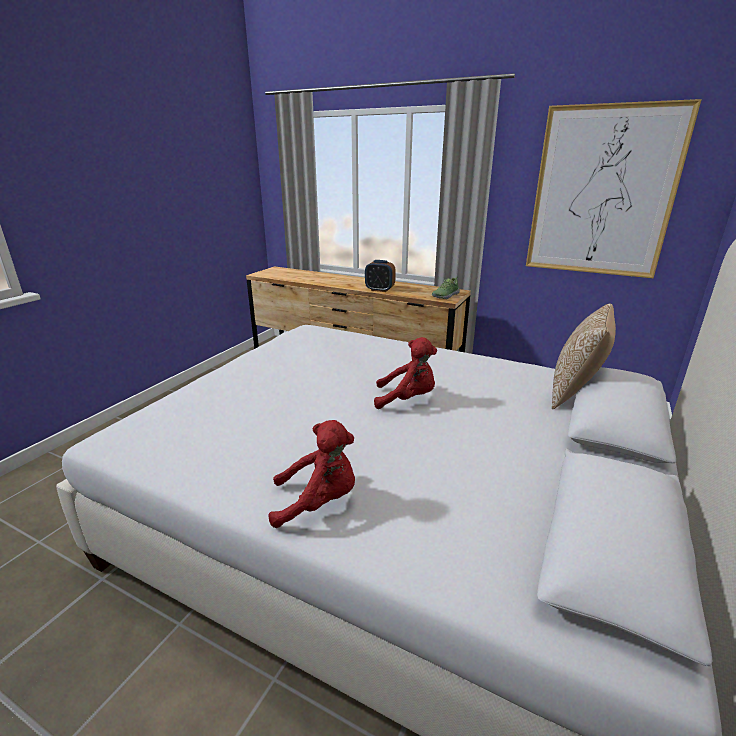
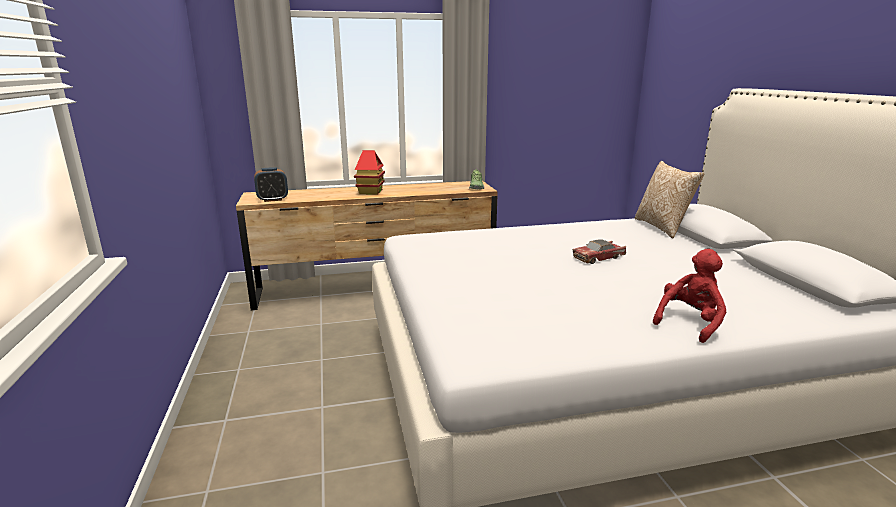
camera: 40 degrees left, 5 degrees down
alarm clock [365,260,396,292] -> alarm clock moved to [254,167,288,202]
red plush toy [374,337,437,409] -> toy car [573,239,626,264]
picture [526,99,702,278] -> none
none -> toy house [354,150,385,195]

